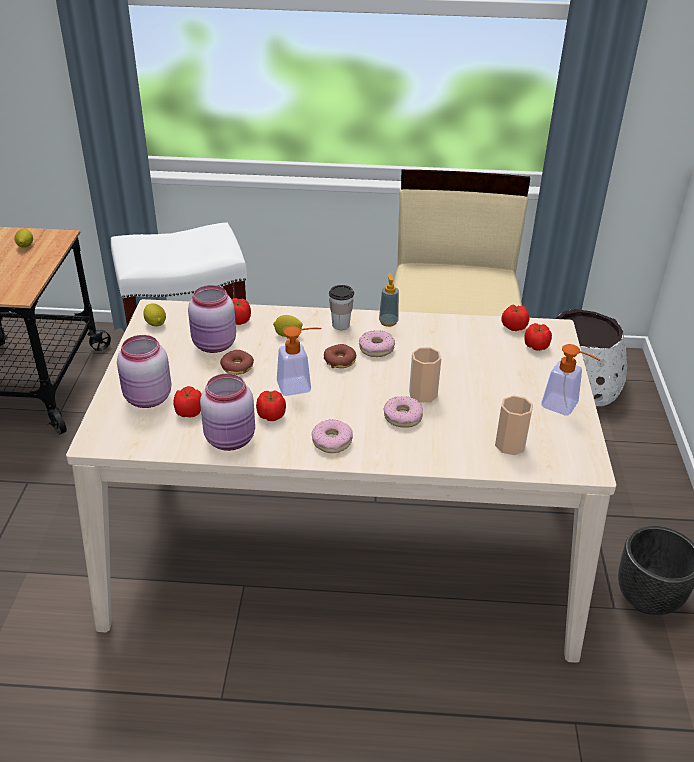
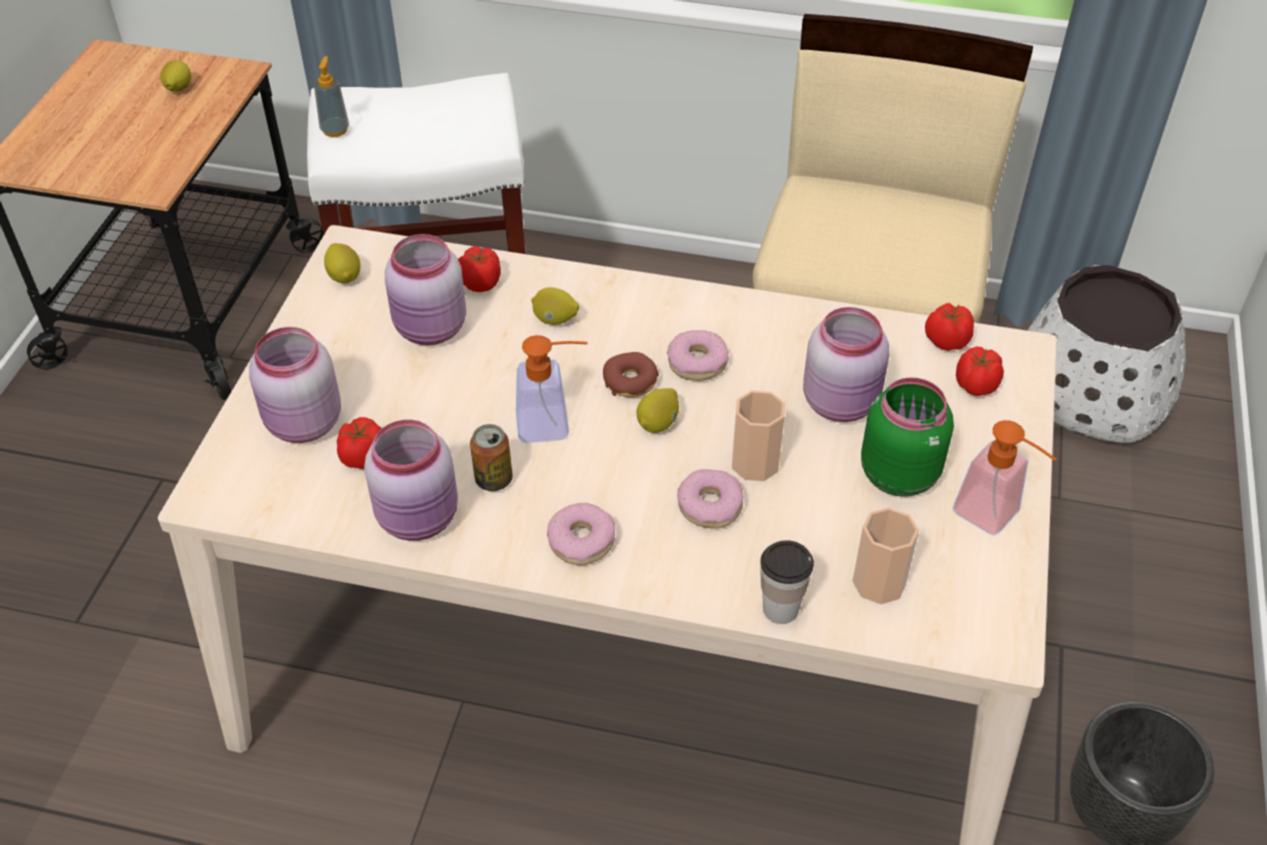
camera: 10 degrees right, 10 degrees up
donut [220,350,254,375] -> none
tomato [256,390,286,421] -> can [470,424,513,491]
cup [329,285,354,330] -> cup moved to [760,540,814,624]
soap dispenser [379,273,399,327] -> soap dispenser moved to [314,56,349,137]
none -> lemon [637,388,679,433]
none -> pink jar [803,307,889,422]
none -> green jar [861,377,954,497]

